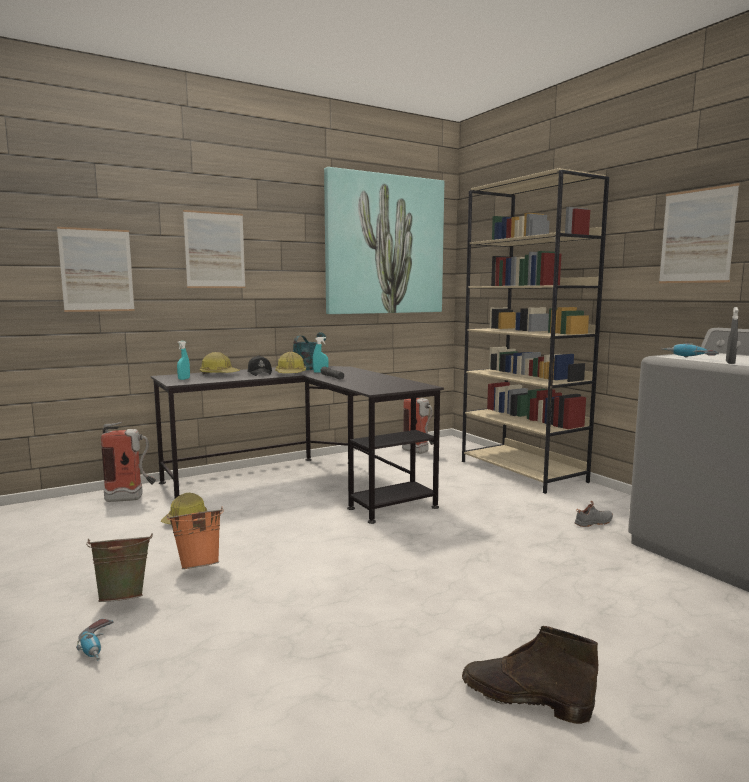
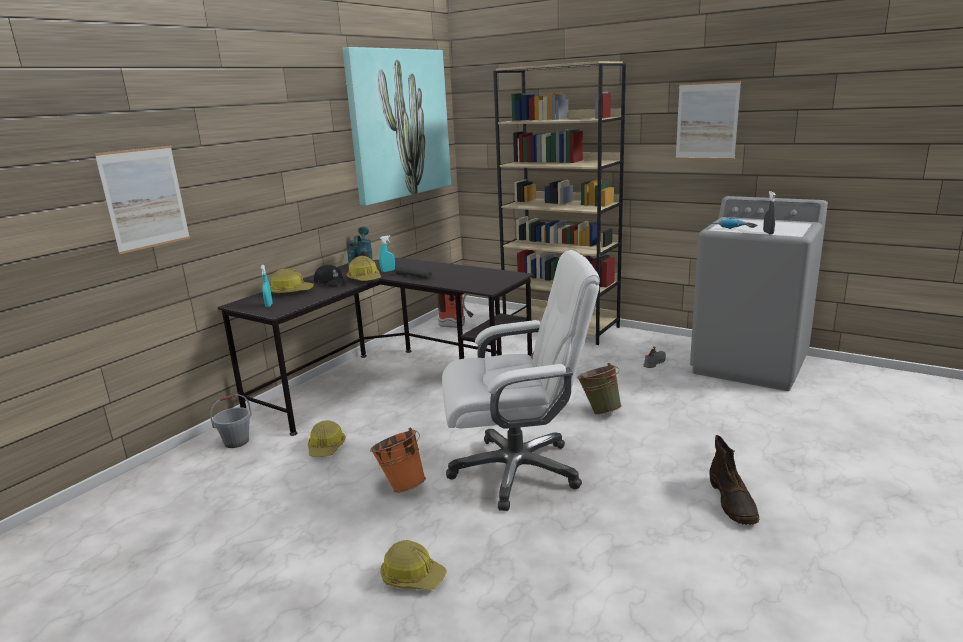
camera: 25 degrees left, 10 degrees up
power drill [76,619,113,660] -> hard hat [380,540,447,590]
green bucket [86,533,153,602] -> green bucket moved to [577,363,622,415]
fire extinguisher [101,422,156,502] -> grey bucket [210,394,252,448]
picture [183,210,246,288] -> none
brown boot [462,626,598,724] -> brown boot turned 90 degrees counterclockwise [709,435,760,525]
none -> white office chair [442,250,600,511]

